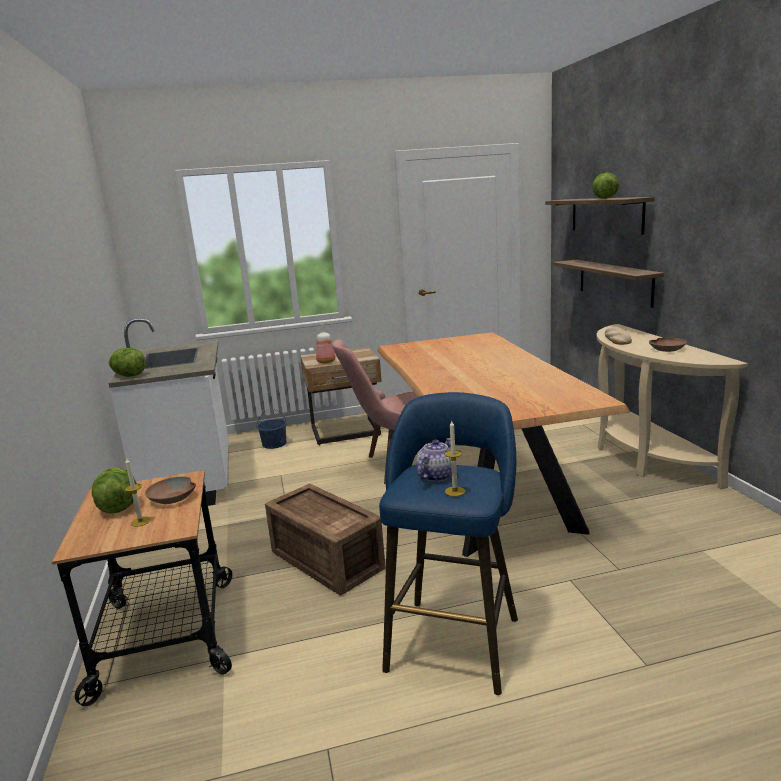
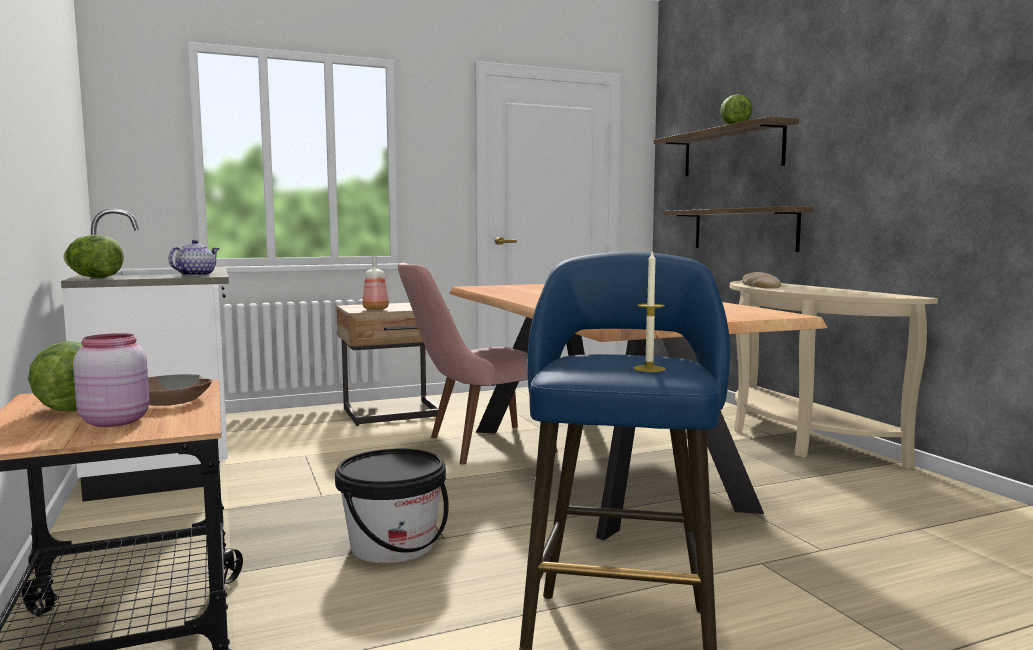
camera: 10 degrees left, 10 degrees down
candle [125,457,151,527] -> pink jar [73,333,150,427]
blue bucket [257,409,287,449] -> none
crate [265,484,386,596] -> black bucket [335,449,449,563]
teapot [416,438,452,482] -> teapot moved to [169,240,219,276]
brown bowl [649,338,687,352] -> none

